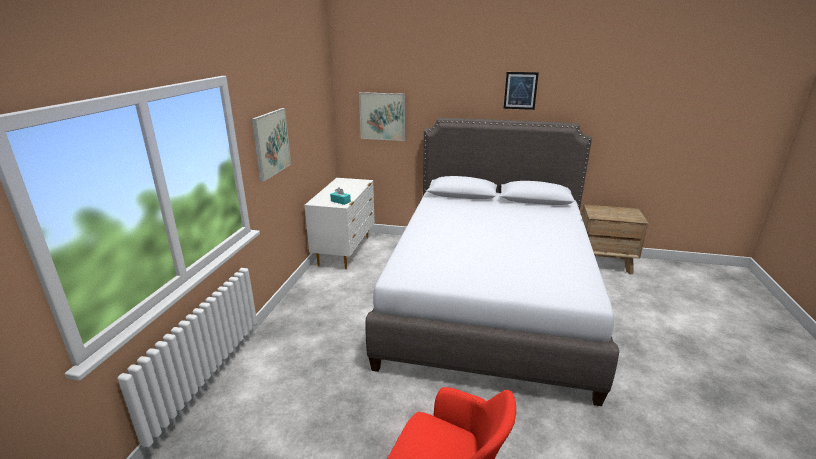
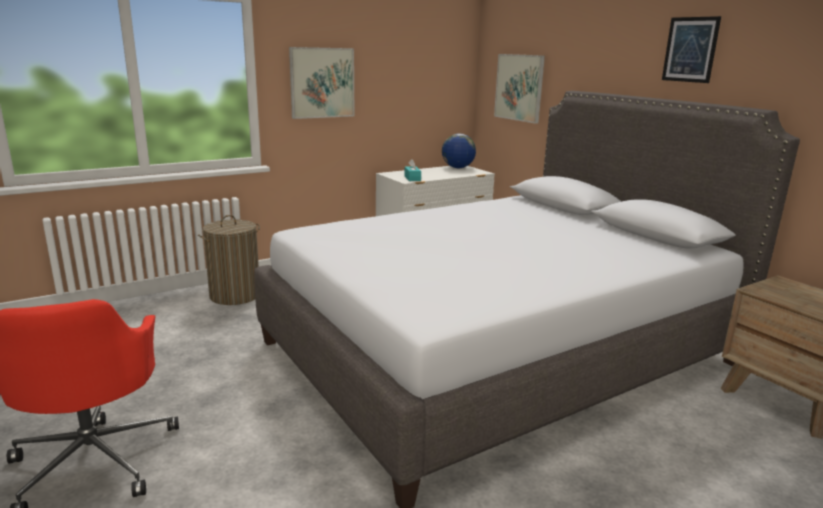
camera: 45 degrees right, 5 degrees down
none -> laundry basket [198,215,260,305]
none -> globe [442,134,476,168]

